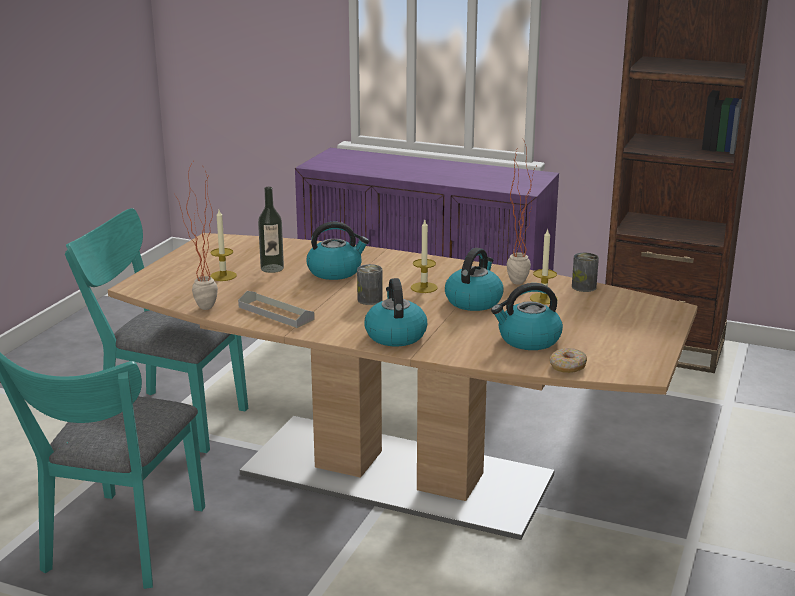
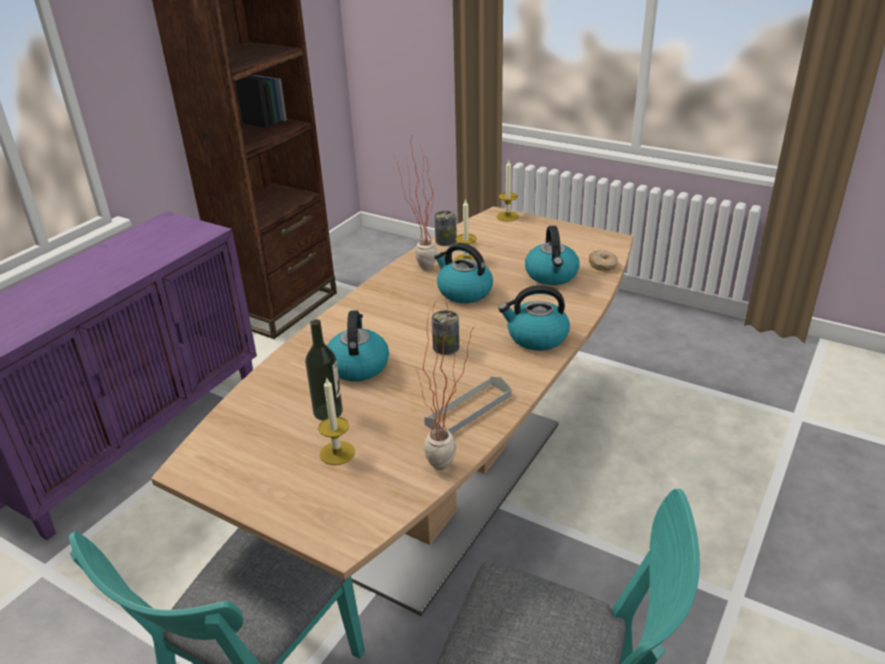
camera: 80 degrees left, 10 degrees up
candle [411,220,438,293] -> candle moved to [497,160,519,222]

